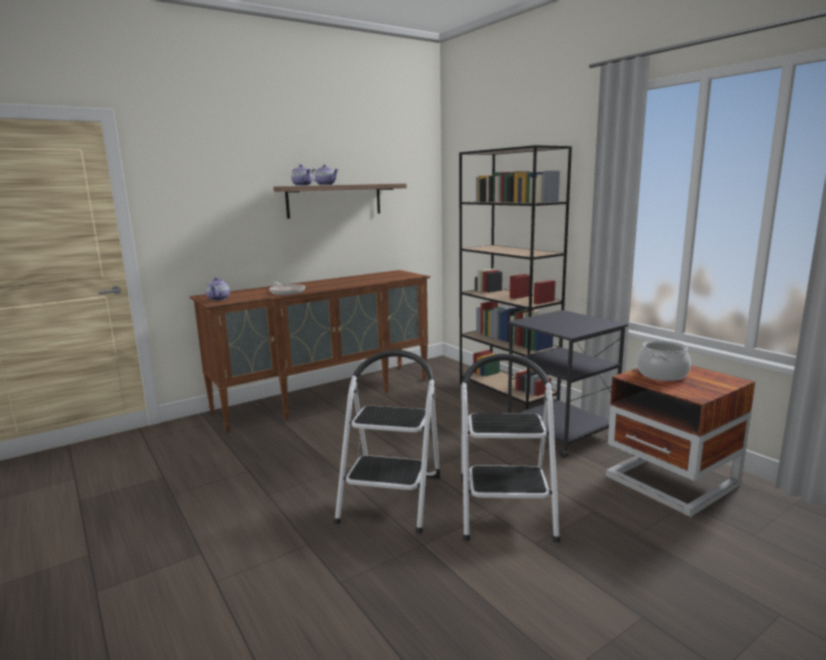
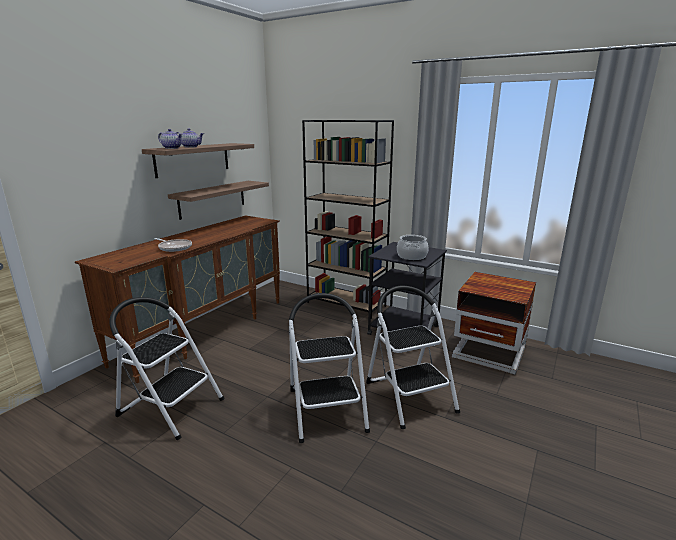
camera: 25 degrees left, 5 degrees up
teapot [206,277,230,301] -> none
cooking pot [637,340,691,381] -> cooking pot moved to [397,235,429,260]
none -> step ladder [109,297,225,440]
none -> shelf [168,181,269,220]

